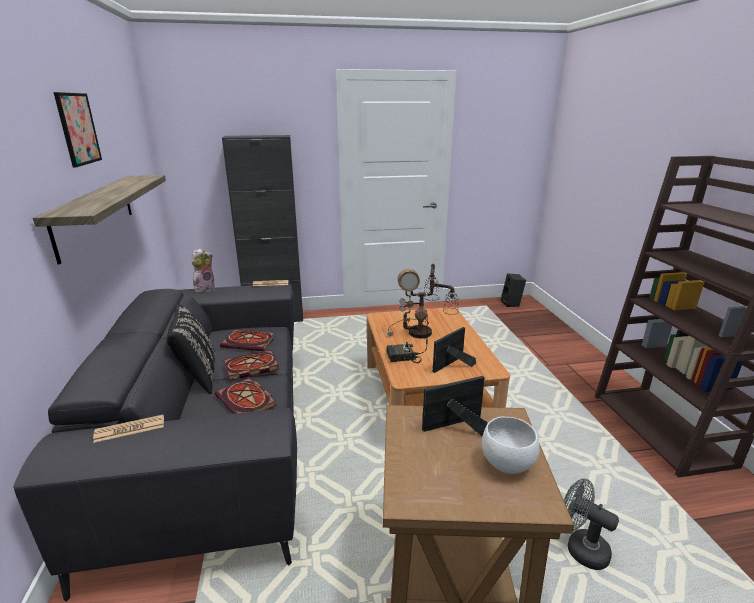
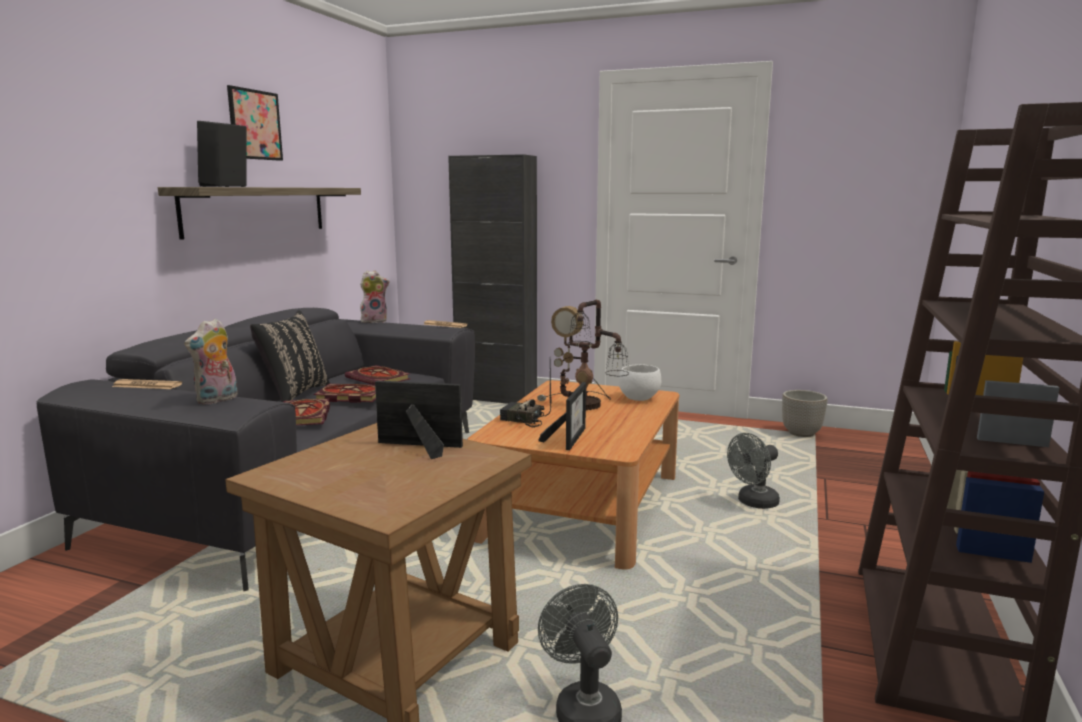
camera: 30 degrees right, 10 degrees down
picture frame [433,327,476,373] -> picture frame turned 120 degrees clockwise [538,382,586,450]
white bowl [482,416,540,474] -> white bowl moved to [618,364,661,401]
black speaker [501,273,526,307] -> black speaker moved to [197,121,247,187]
none -> plush toy [184,318,238,405]
none -> grey fan [727,433,780,509]
none -> planter [782,390,827,437]

